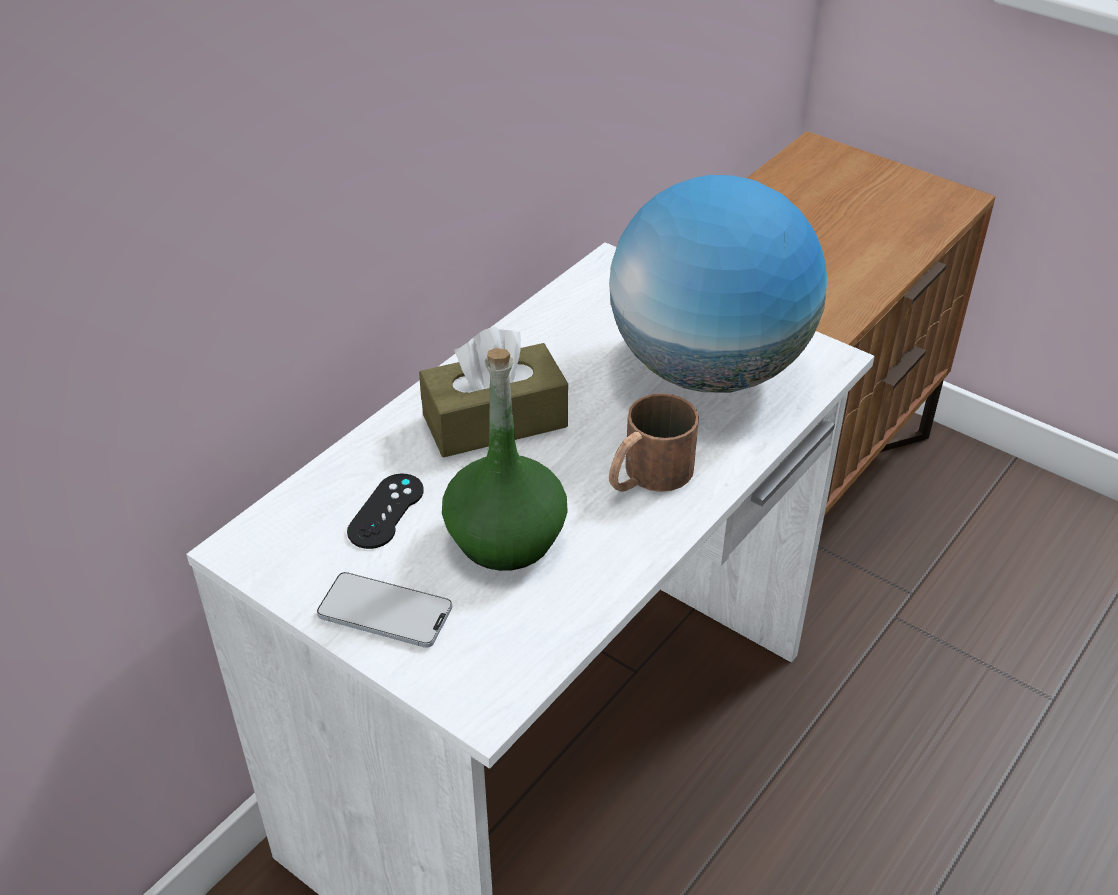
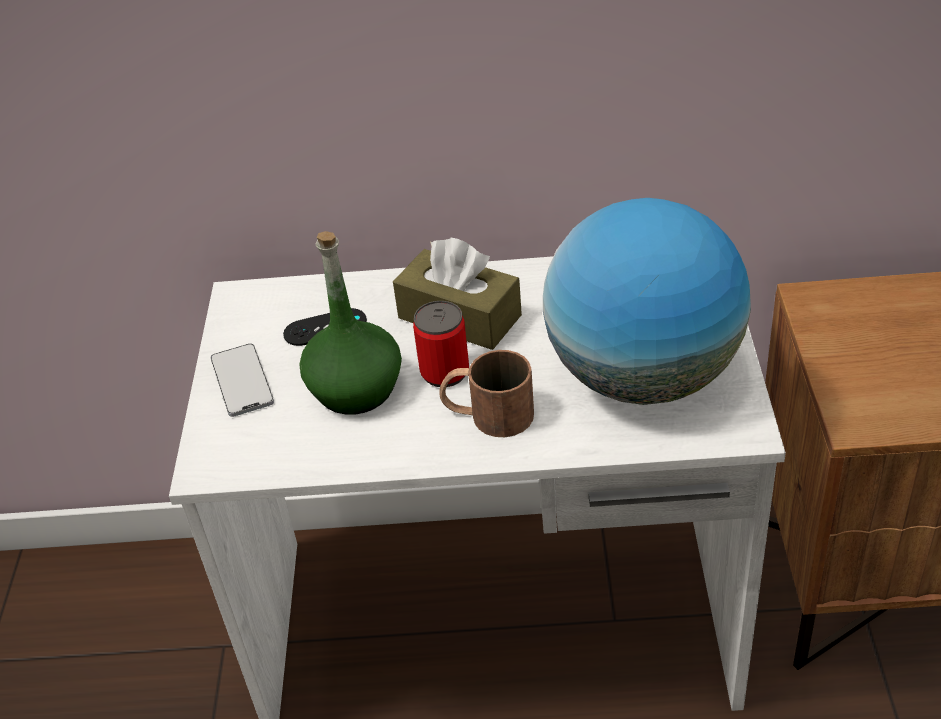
camera: 55 degrees right, 0 degrees up
none -> can [413,301,469,387]

